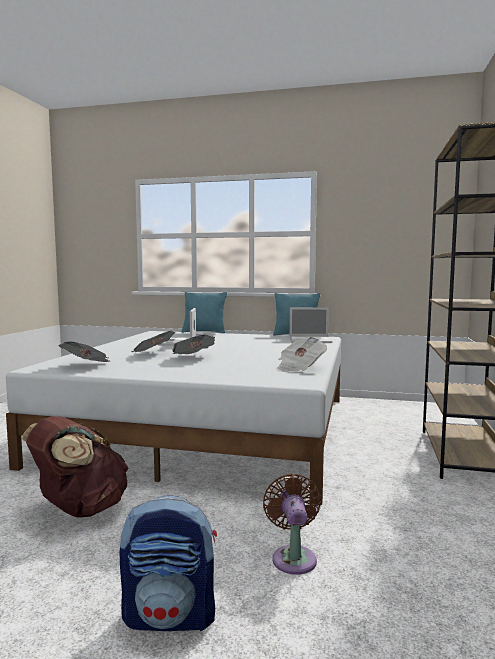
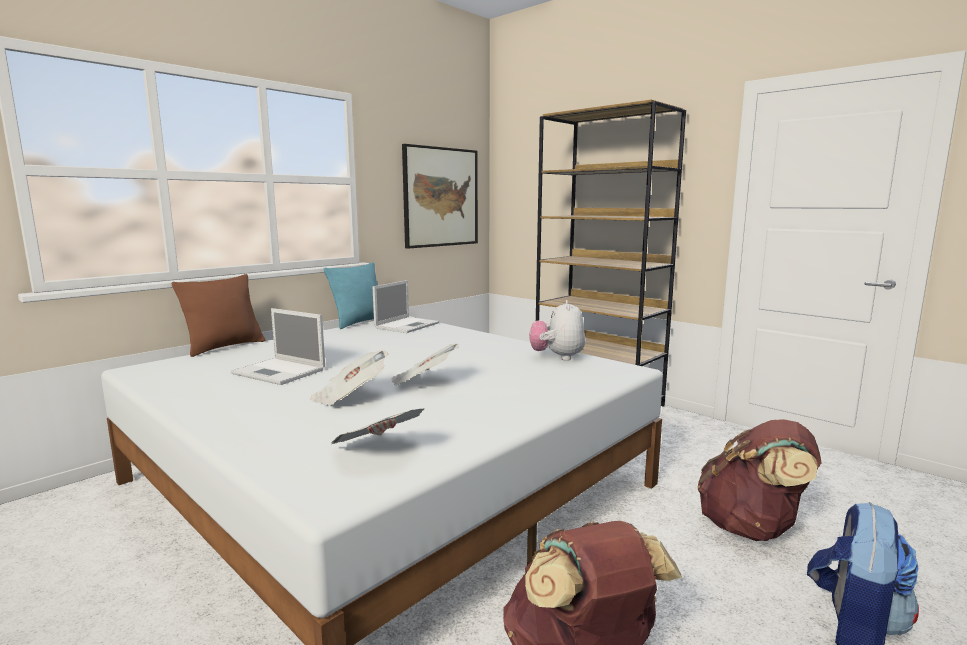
camera: 60 degrees left, 5 degrees up
turquoise pillow [182,292,227,333] -> brown pillow [172,274,265,357]
brown fan [263,474,321,575] -> brown backpack [697,419,822,541]
newspaper [276,337,327,372] -> plush toy [529,300,585,361]
none -> picture [402,144,478,249]

